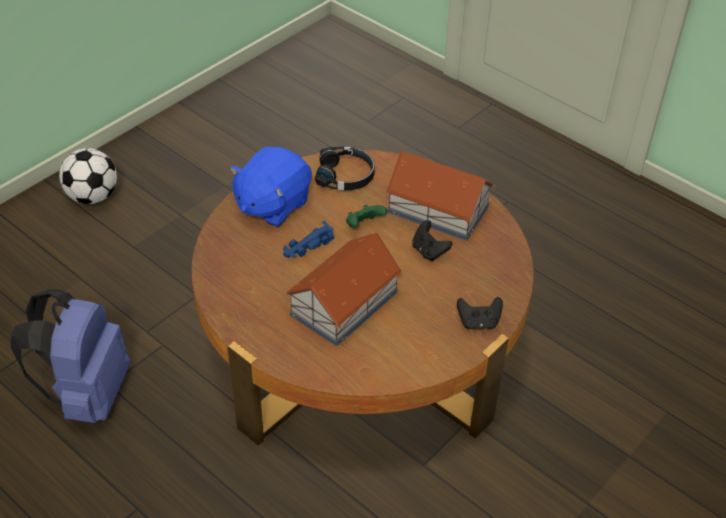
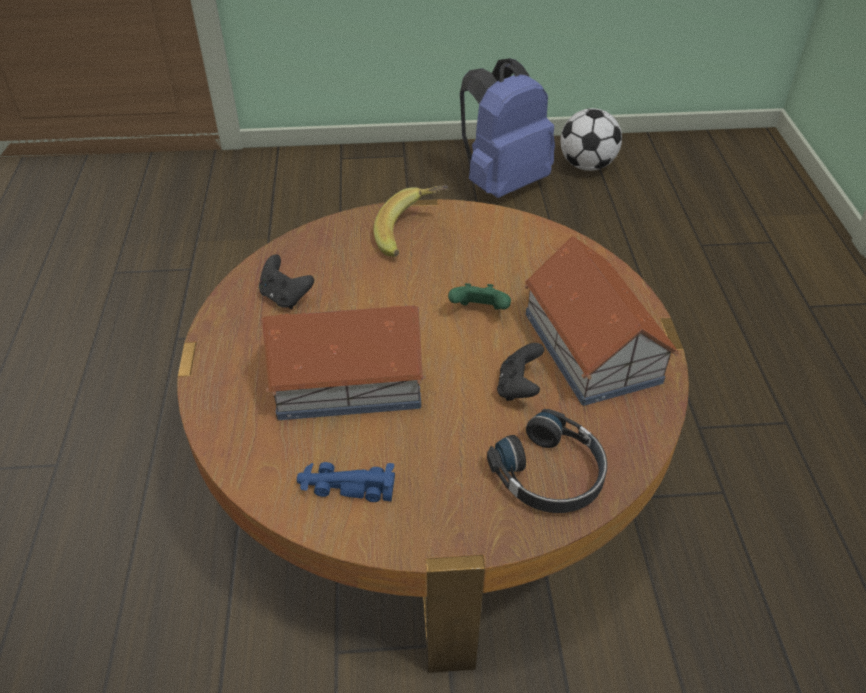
camera: 45 degrees right, 0 degrees up
blue backpack [10,288,130,423] -> blue backpack moved to [460,58,555,198]
football [59,148,117,204] -> football moved to [560,108,622,171]
blue plush toy [230,146,312,227] -> banana [374,185,448,257]
blue toy car [283,220,334,258] -> blue toy car moved to [297,462,395,502]
black headphones [315,147,375,190] -> black headphones moved to [487,409,607,513]
black game controller [457,297,503,330] -> black game controller moved to [259,255,314,309]

